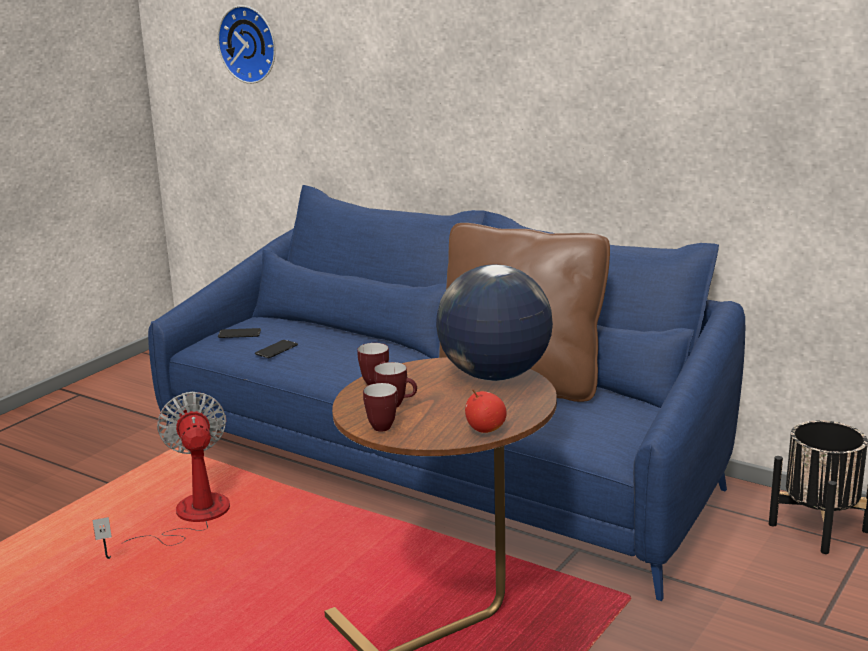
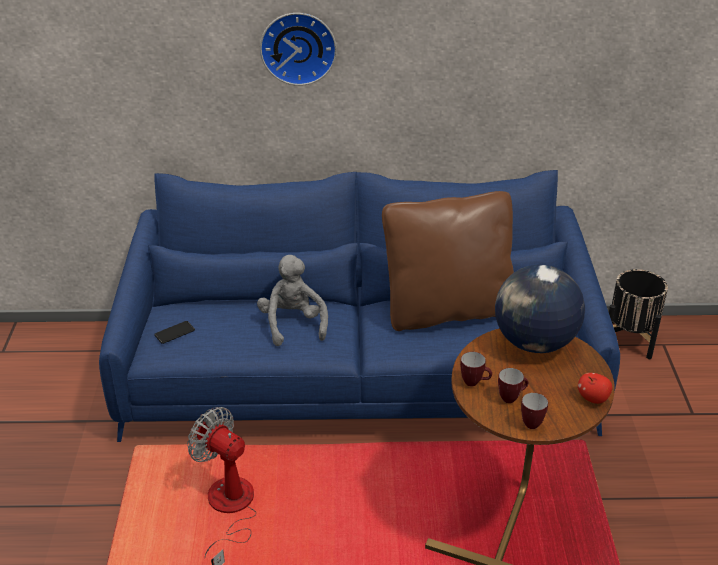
camera: 35 degrees left, 15 degrees up
wall clock [217,5,276,84] -> wall clock moved to [260,13,337,86]
phone [255,340,298,358] -> none
none -> grey plush toy [257,255,328,346]

